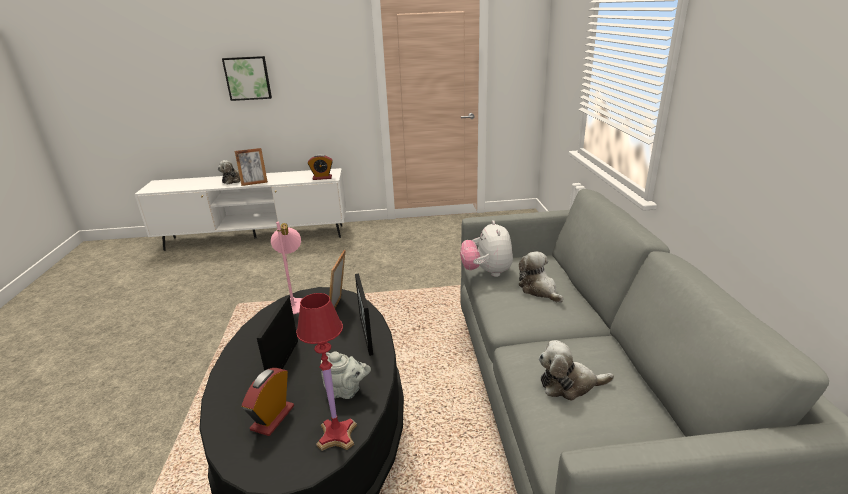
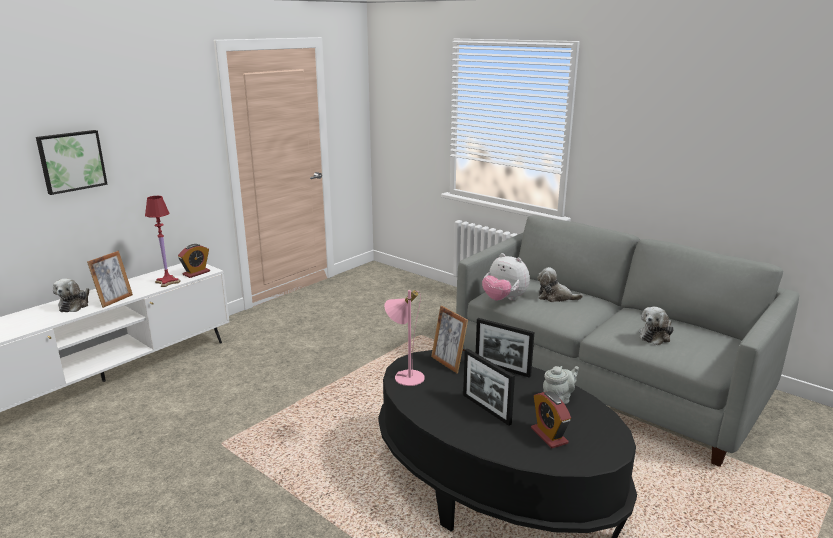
camera: 45 degrees left, 5 degrees down
red table lamp [296,293,357,451] -> red table lamp moved to [145,196,181,287]

